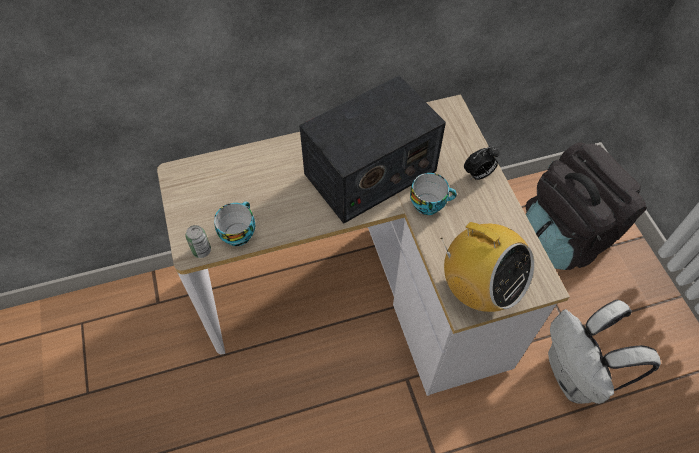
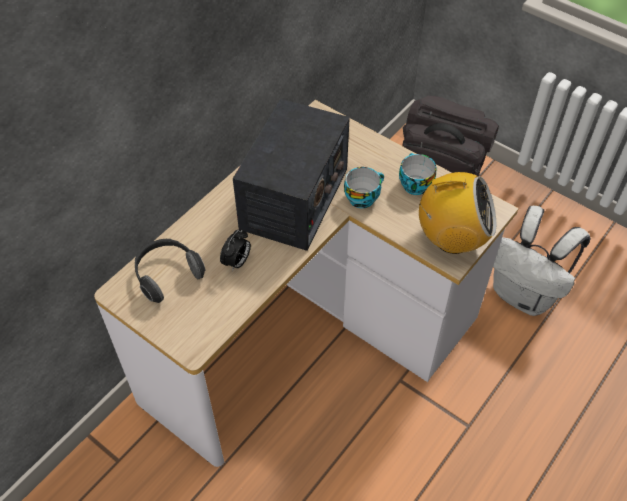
camera: 35 degrees left, 5 degrees down
can [185,225,211,258] -> none
cup [214,202,255,246] -> cup moved to [399,153,436,195]
alarm clock [464,146,499,180] -> alarm clock moved to [220,230,251,271]
none -> headphones [135,239,205,303]

